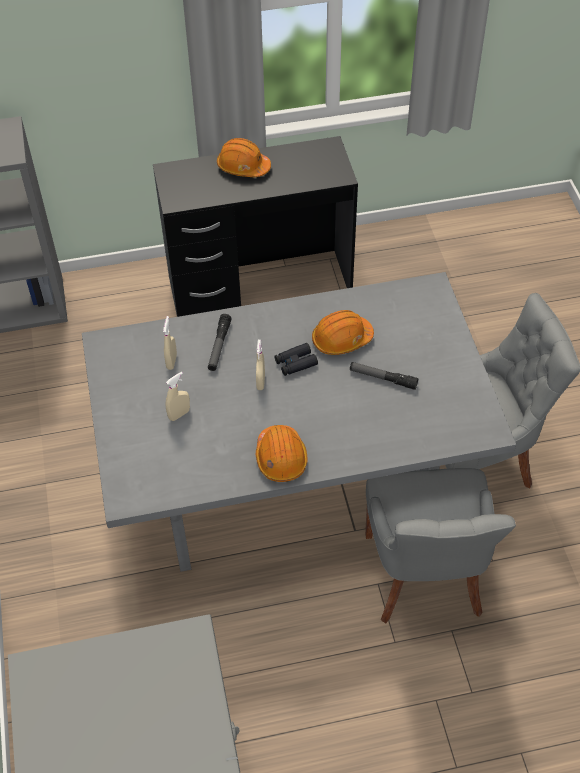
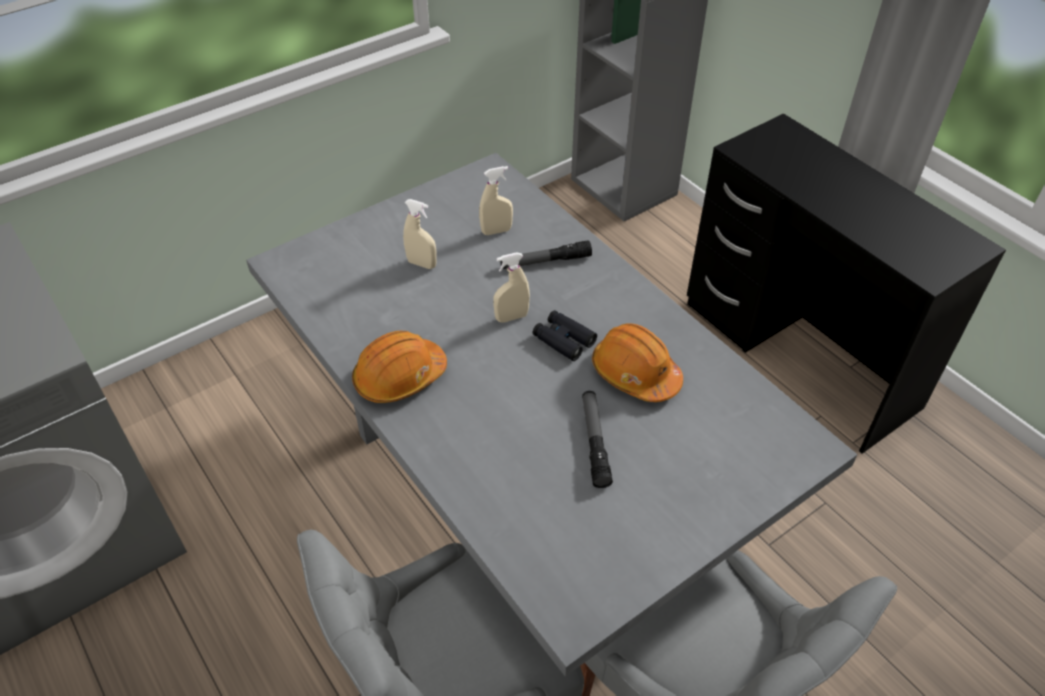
camera: 65 degrees right, 5 degrees down
orange hard hat [217,138,271,177] -> none

